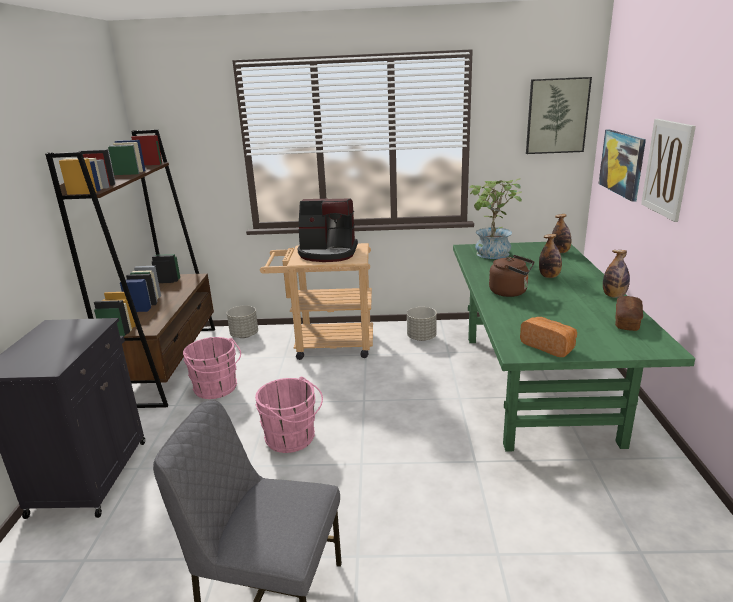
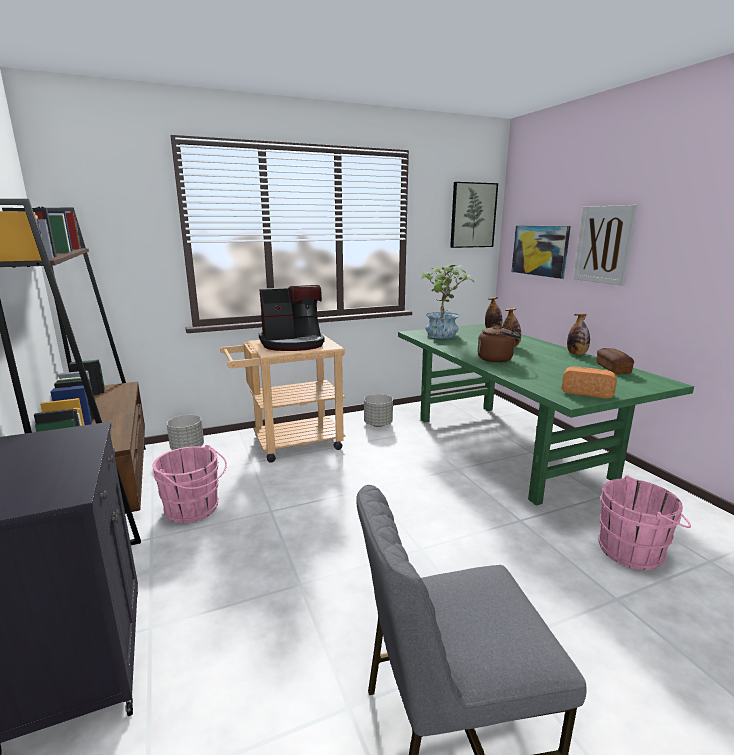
camera: 25 degrees left, 5 degrees down
pink bucket [255,376,323,453] -> pink bucket moved to [598,475,691,570]

